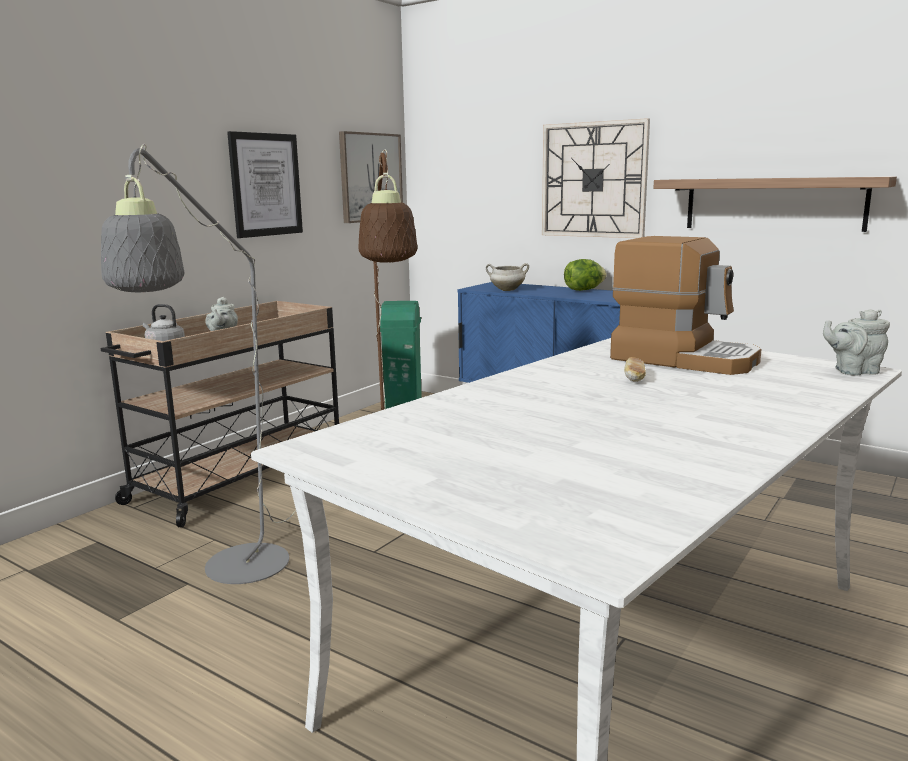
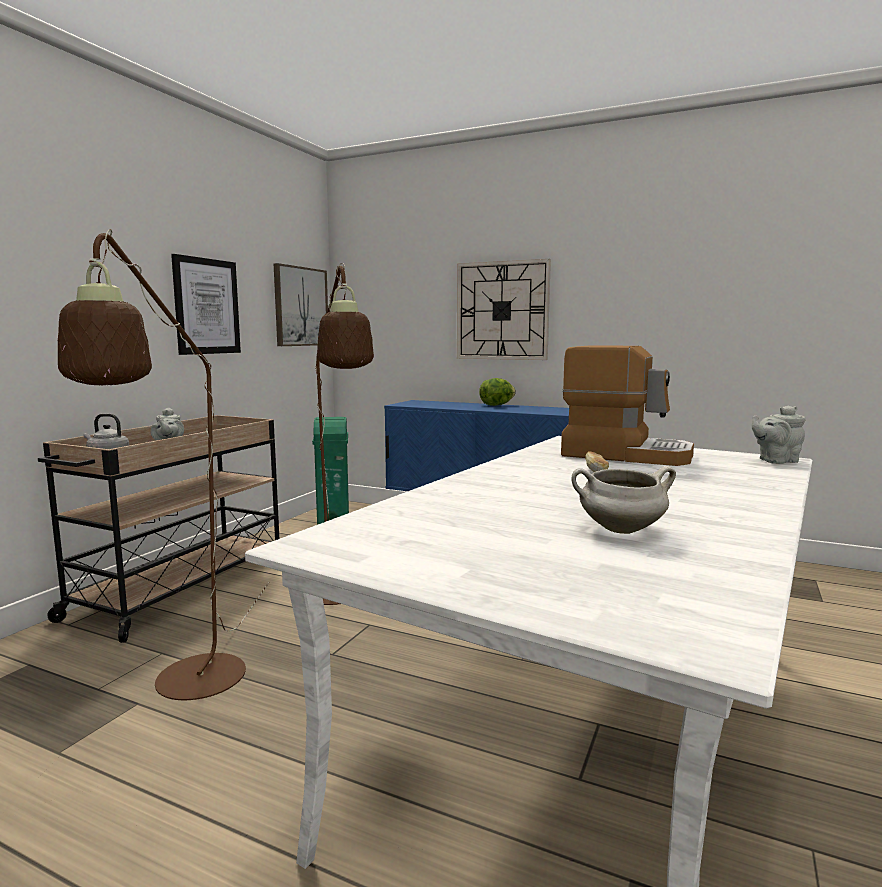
camera: 10 degrees left, 5 degrees down
grey floor lamp [101,144,296,584] -> brown floor lamp [58,229,269,700]
white cooking pot [486,263,529,291] -> white cooking pot moved to [571,466,676,534]
shelf [653,176,897,232] -> none

